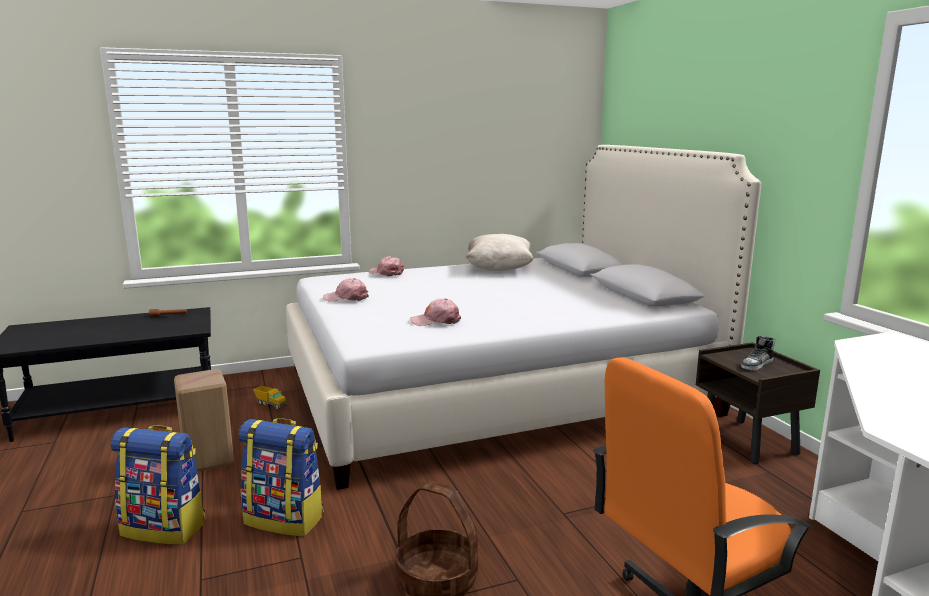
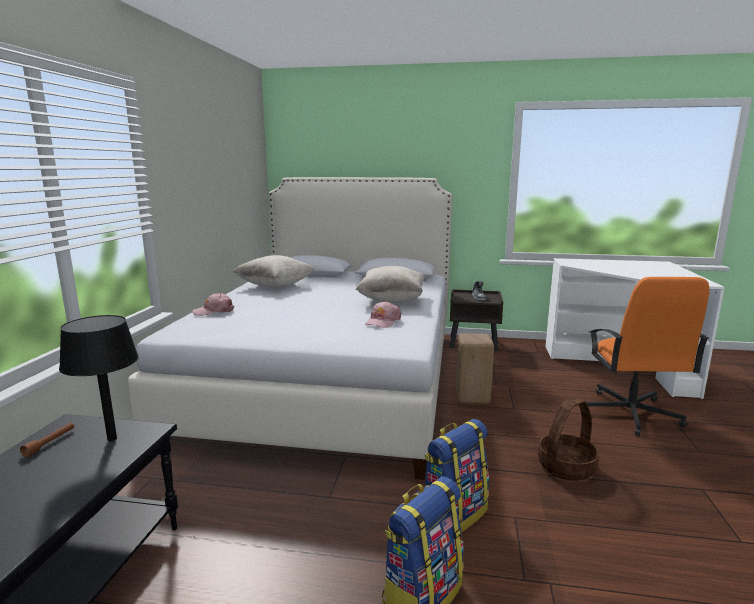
camera: 60 degrees left, 0 degrees up
beige stool [174,369,234,472] -> beige stool moved to [456,333,494,404]
toy truck [253,385,287,410] -> none
pink cap [323,278,369,302] -> none
none -> black table lamp [59,315,139,441]
none -> beige pillow [356,266,424,303]

